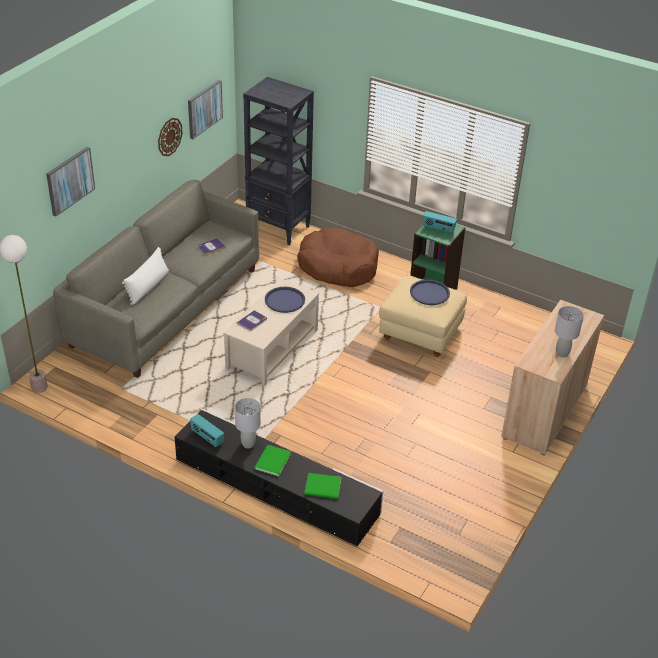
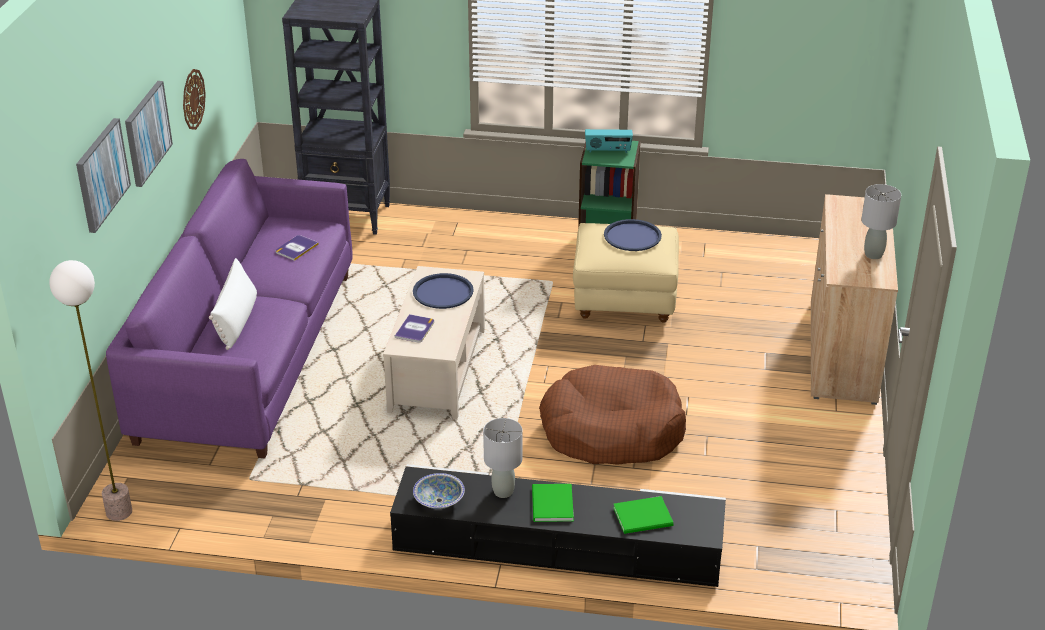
camera: 20 degrees left, 5 degrees down
grey sofa [53,180,259,378] -> purple sofa [106,159,352,459]
picture [188,80,223,139] -> picture moved to [125,81,173,187]
radio [190,414,224,447] -> bowl [413,473,465,509]
brown dog bed [297,228,379,287] -> brown dog bed moved to [539,365,686,465]

